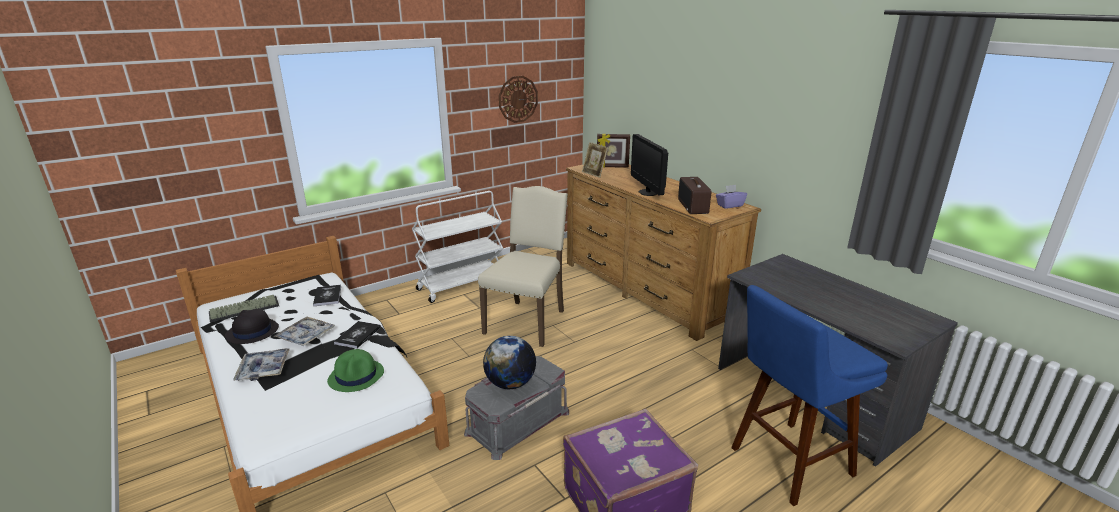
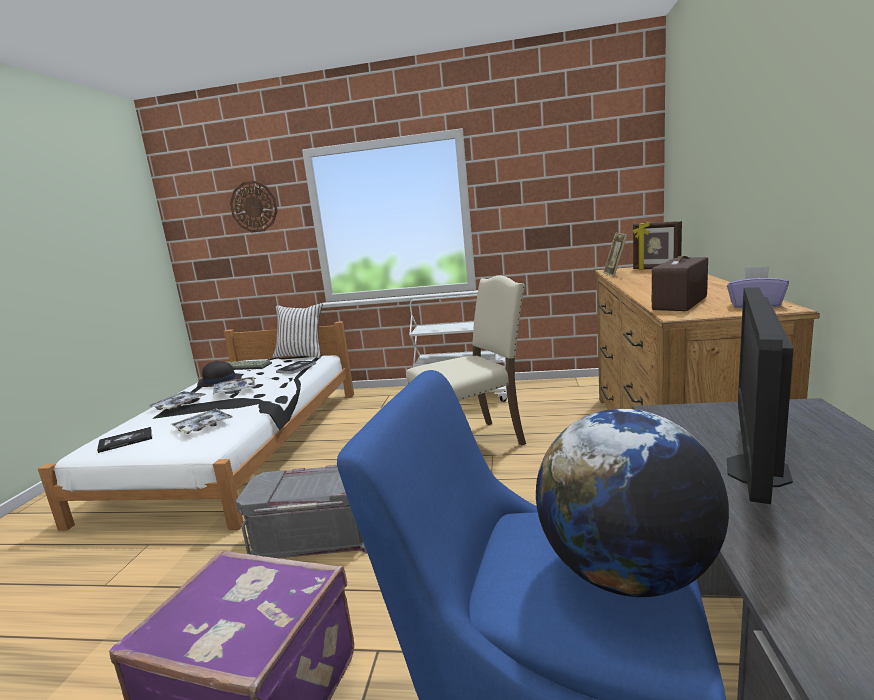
camera: 45 degrees right, 10 degrees down
green hat [327,349,384,392] -> tray [171,409,233,434]
book [334,321,381,349] -> book moved to [97,427,152,453]
globe [483,336,536,389] -> globe moved to [536,409,729,597]
wall clock [499,76,538,123] -> wall clock moved to [230,181,278,232]
monitor [631,134,668,196] -> monitor moved to [727,287,793,504]
none -> white pillow [273,303,323,358]

